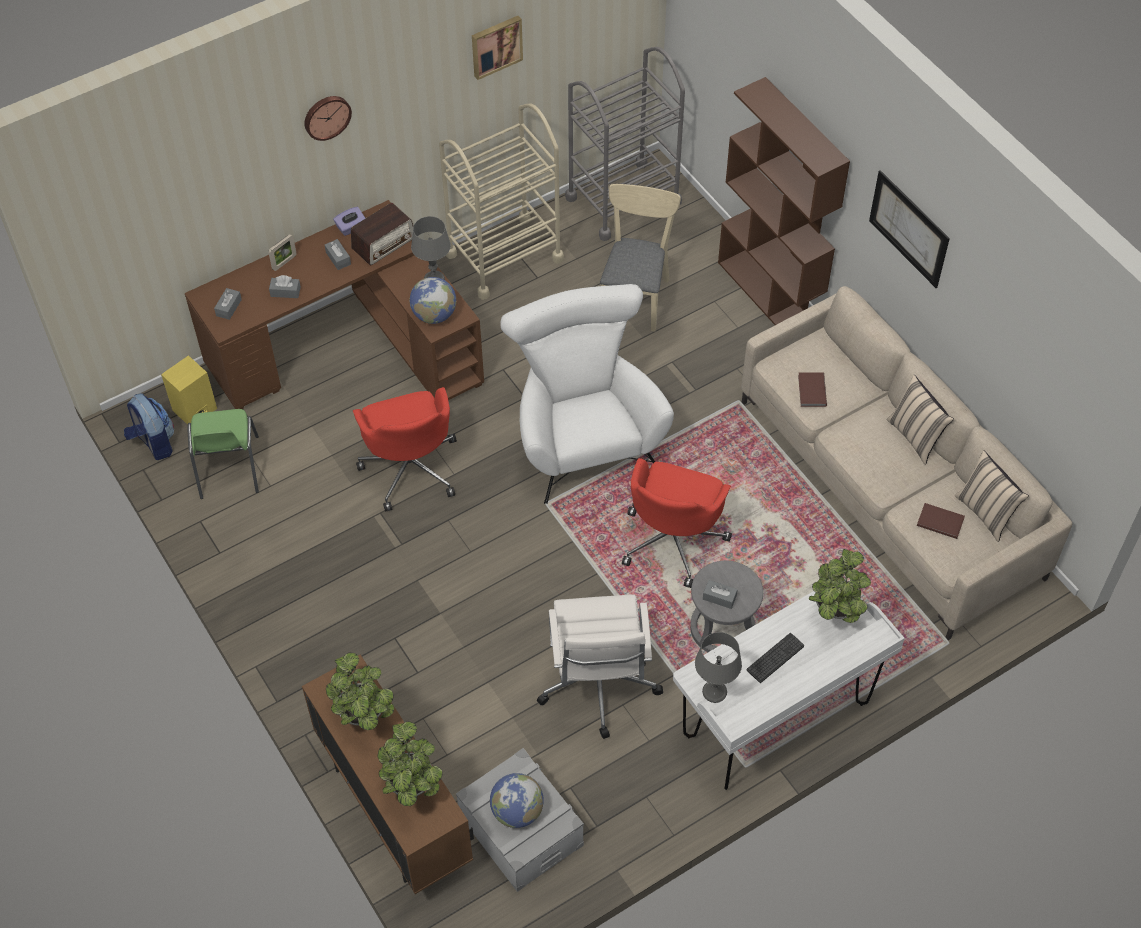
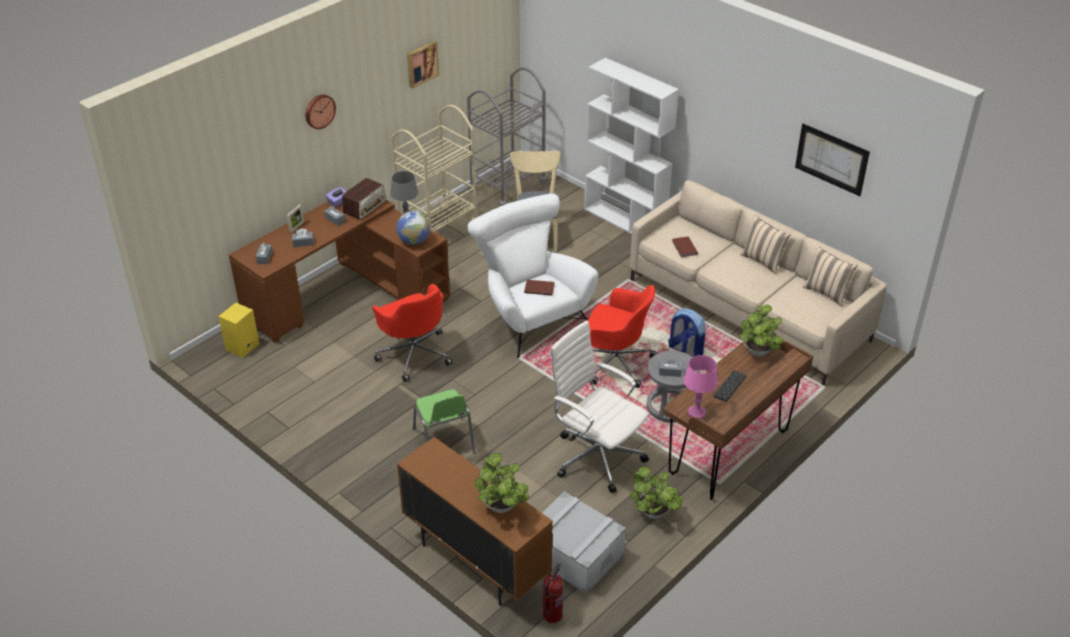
camera: 15 degrees left, 15 degrees down
backpack [124,393,174,460] -> backpack moved to [668,308,705,357]
green chair [187,409,259,499] -> green chair moved to [413,389,476,454]
potted plant [326,653,394,730] -> potted plant moved to [631,466,683,519]
globe [490,773,544,828] -> none
white office chair [537,594,663,739] -> white office chair turned 150 degrees clockwise [550,320,649,493]
red office chair [622,458,732,588] -> red office chair turned 75 degrees counterclockwise [588,285,657,388]
white desk [673,577,905,790] -> brown desk [663,341,813,500]
grey table lamp [695,632,742,703] -> pink table lamp [684,355,718,419]
brown bookcase [718,77,850,325] -> white bookcase [584,58,679,234]
picture [869,170,950,288] -> picture moved to [795,124,870,196]
brown book [917,503,965,539] -> brown book moved to [524,280,555,296]
none -> fire extinguisher [543,563,563,623]

